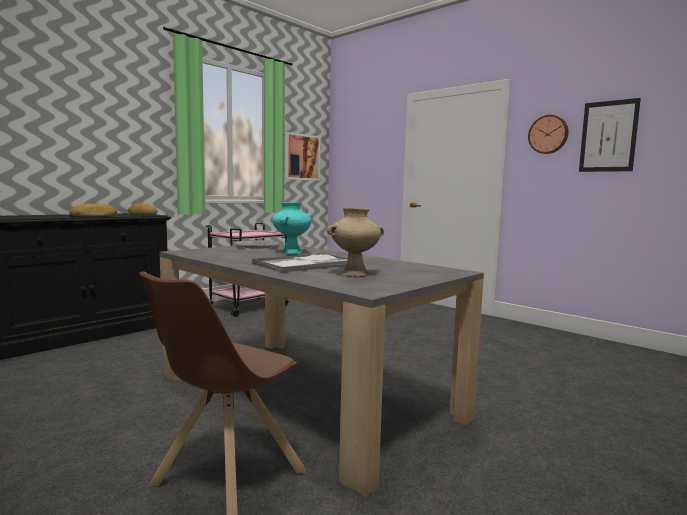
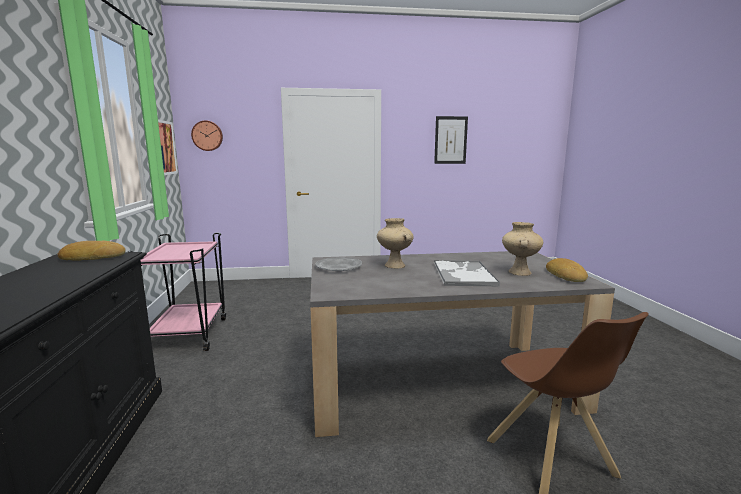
camera: 50 degrees left, 5 degrees up
bread [69,204,117,217] -> bread moved to [546,258,588,282]
turquoise vase [272,203,311,254] -> beige vase [377,218,414,269]
wall clock [528,115,569,154] -> wall clock moved to [191,120,223,151]

